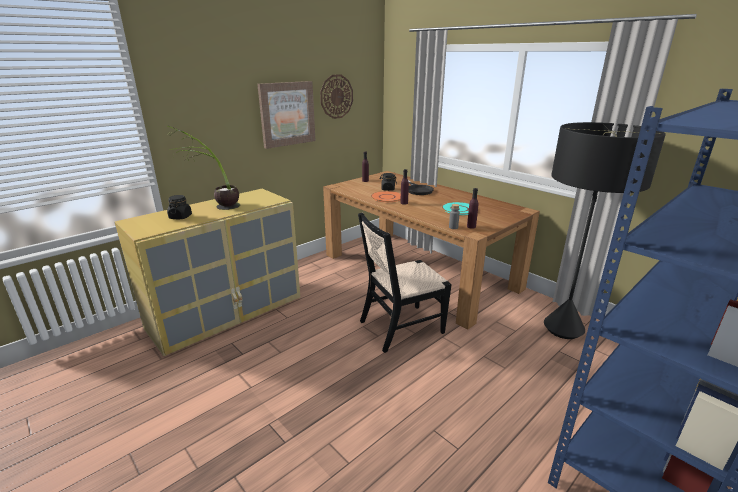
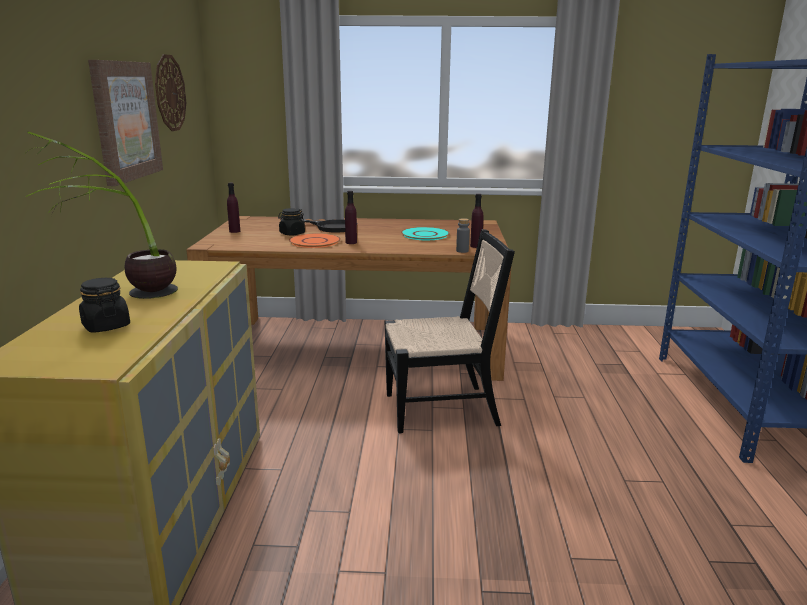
camera: 45 degrees left, 5 degrees down
chair [358,213,452,353] -> chair turned 120 degrees counterclockwise [385,229,515,434]
black floor lamp [544,122,666,339] -> none

